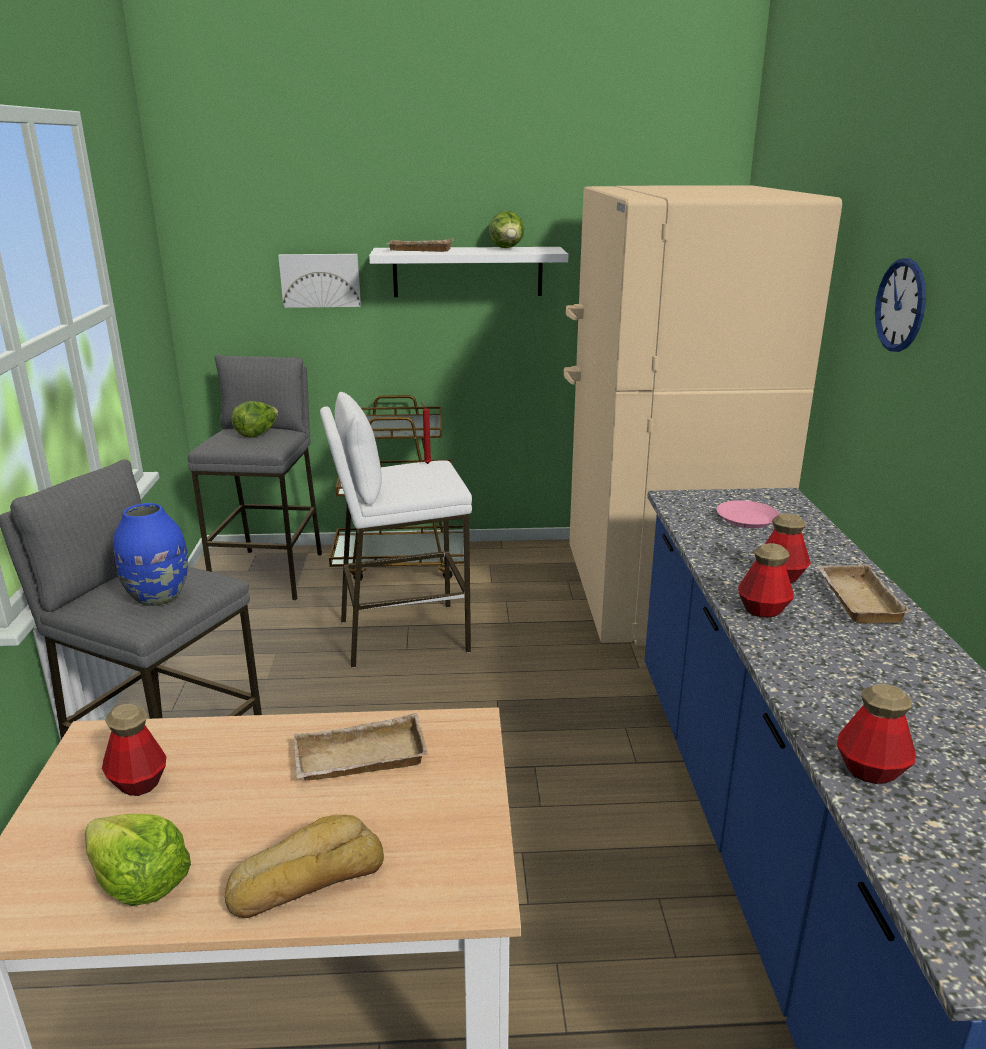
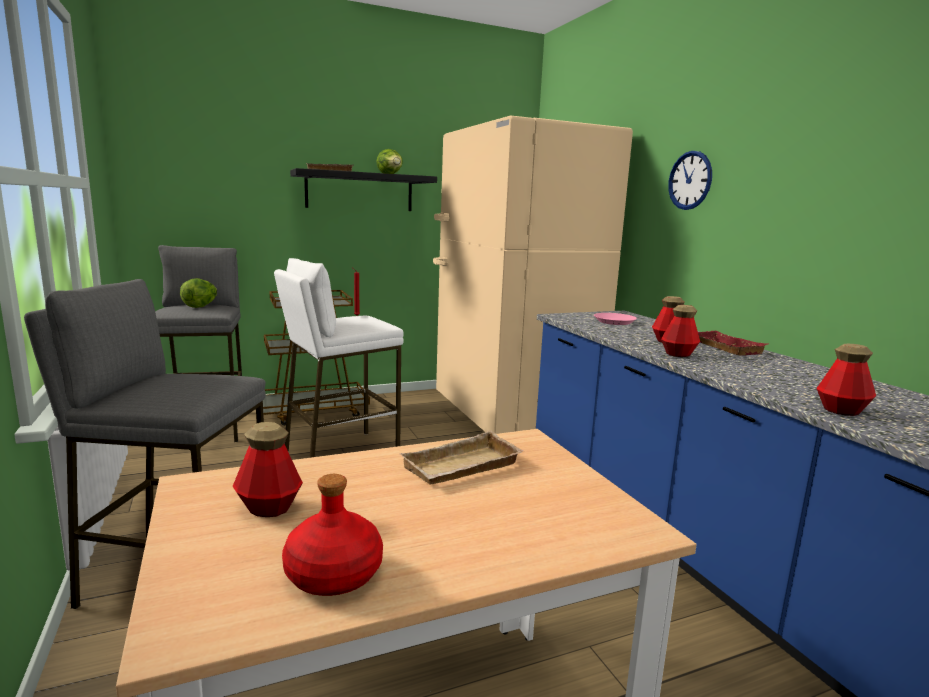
camera: 20 degrees left, 10 degrees down
lettuce [84,814,191,906] -> red bottle [282,474,383,596]
blue vase [112,503,188,606] -> none
bread [225,815,384,918] -> none
picture [278,254,361,308] -> none
white shelf [369,247,568,297] -> black shelf [290,168,437,211]
beige tray [816,565,912,624] -> red tray [698,331,767,356]

